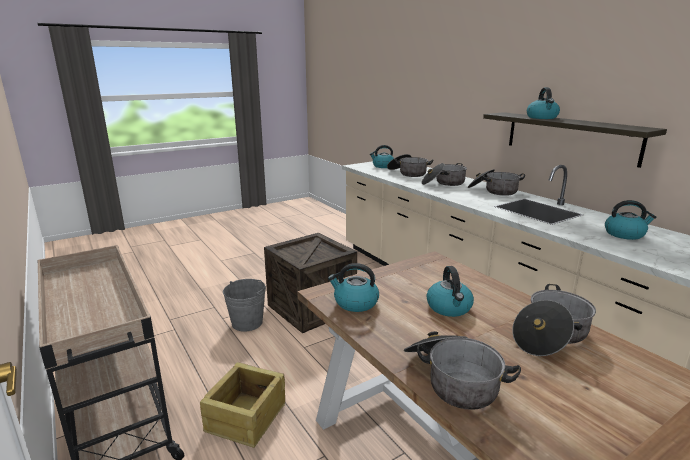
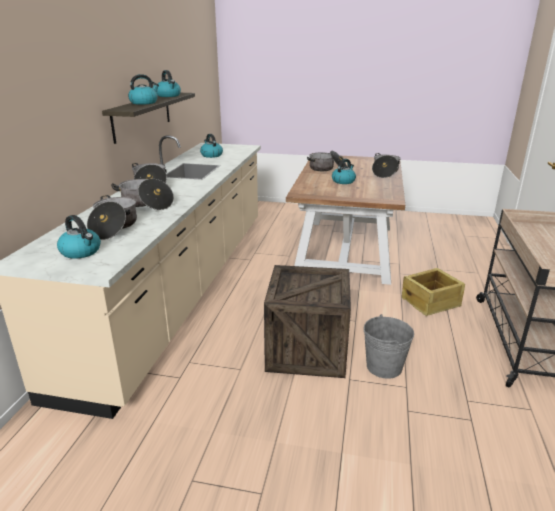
camera: 135 degrees left, 5 degrees up
kettle [328,263,379,312] -> kettle moved to [156,70,181,97]

